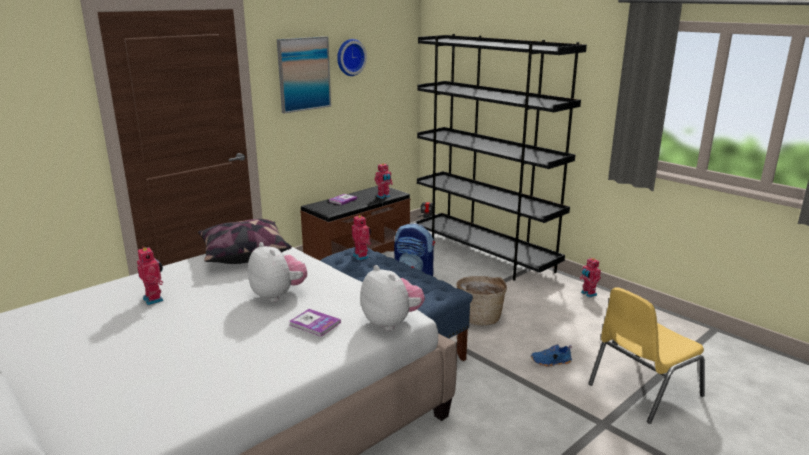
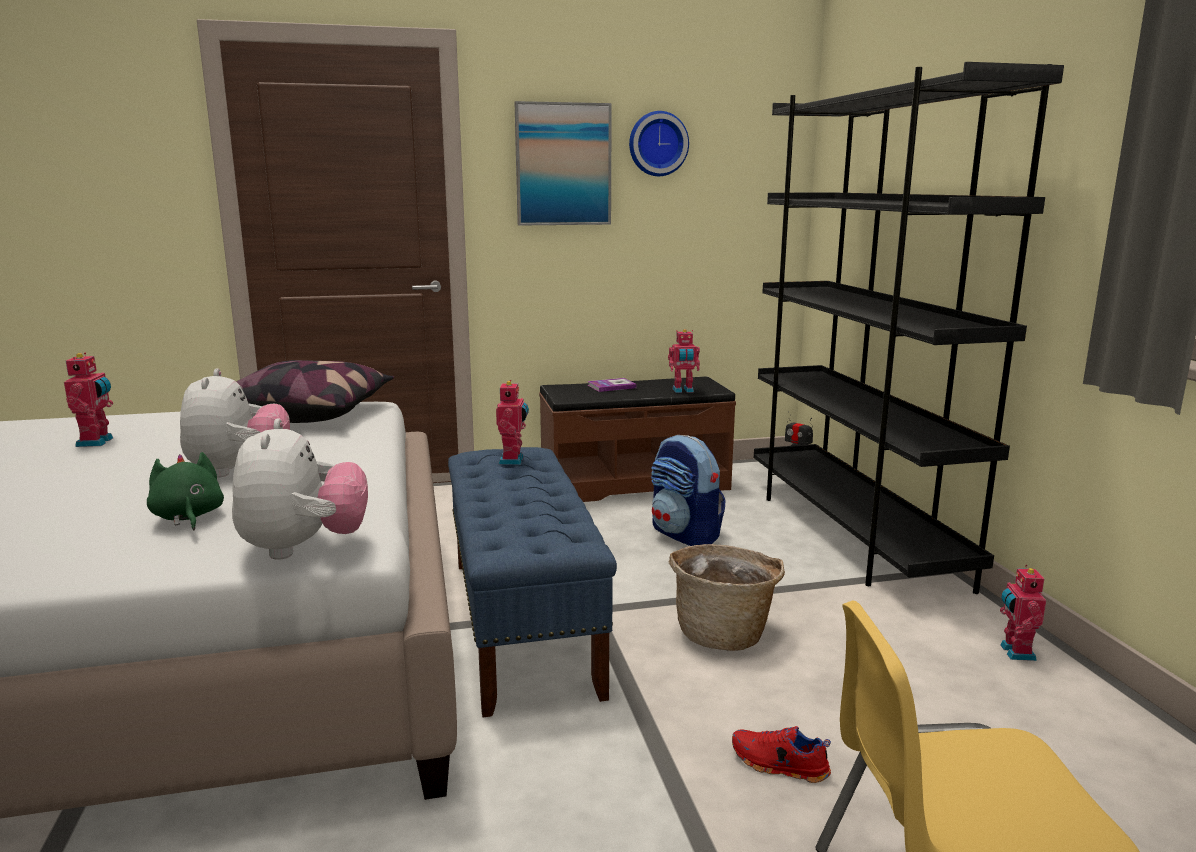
camera: 30 degrees right, 5 degrees down
book [289,309,341,337] -> green plush toy [147,452,224,530]
blue shoe [531,344,572,367] -> red shoe [732,726,831,783]

